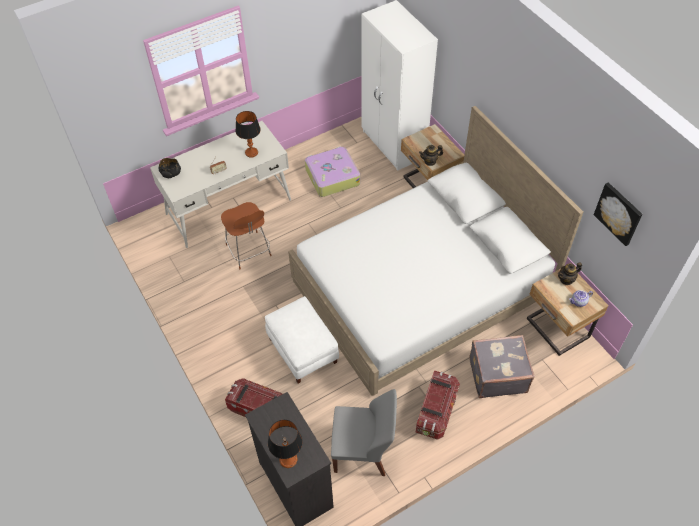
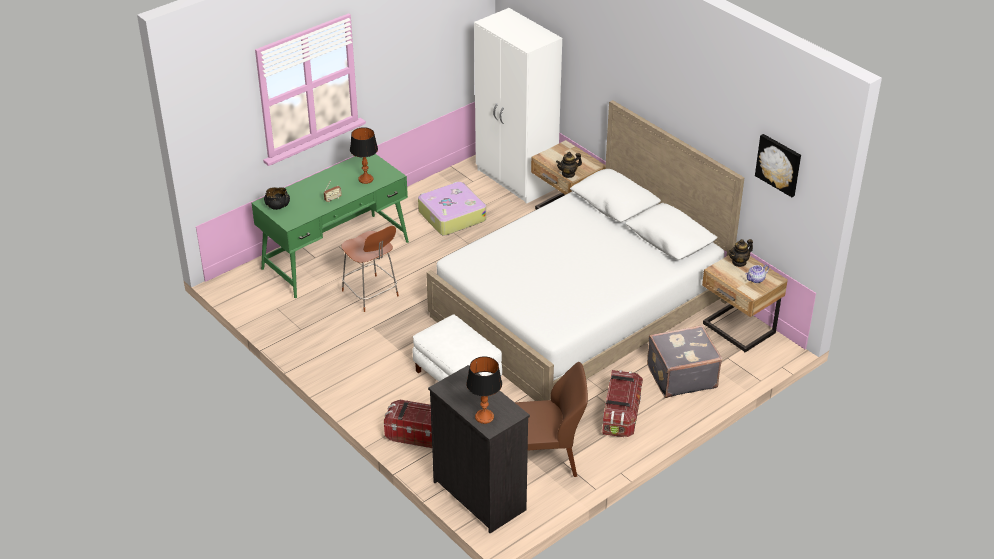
camera: 10 degrees left, 15 degrees down
white desk [150,121,291,248] -> green desk [252,154,409,298]
grey chair [331,389,397,476] -> brown chair [515,362,588,477]

